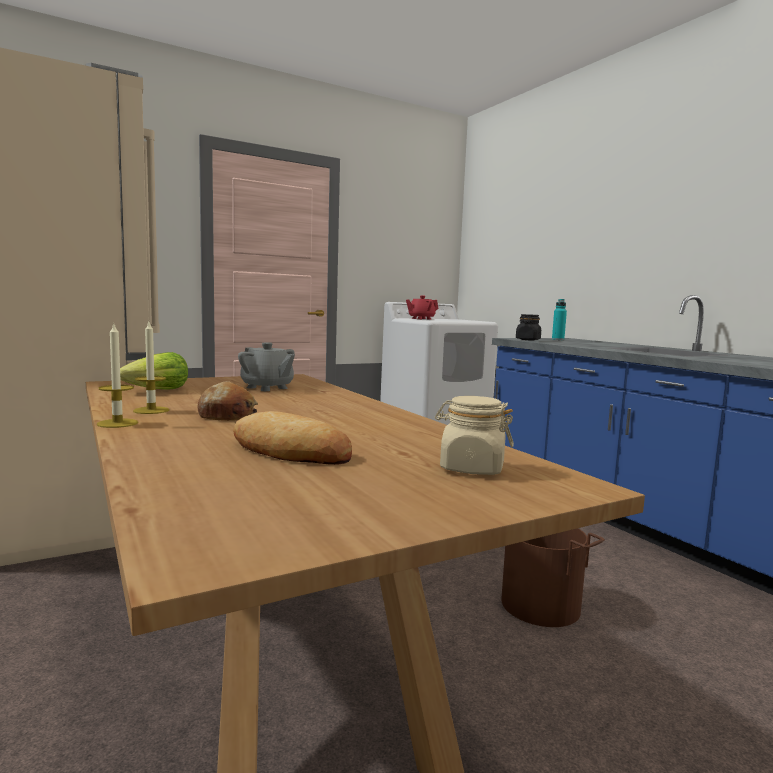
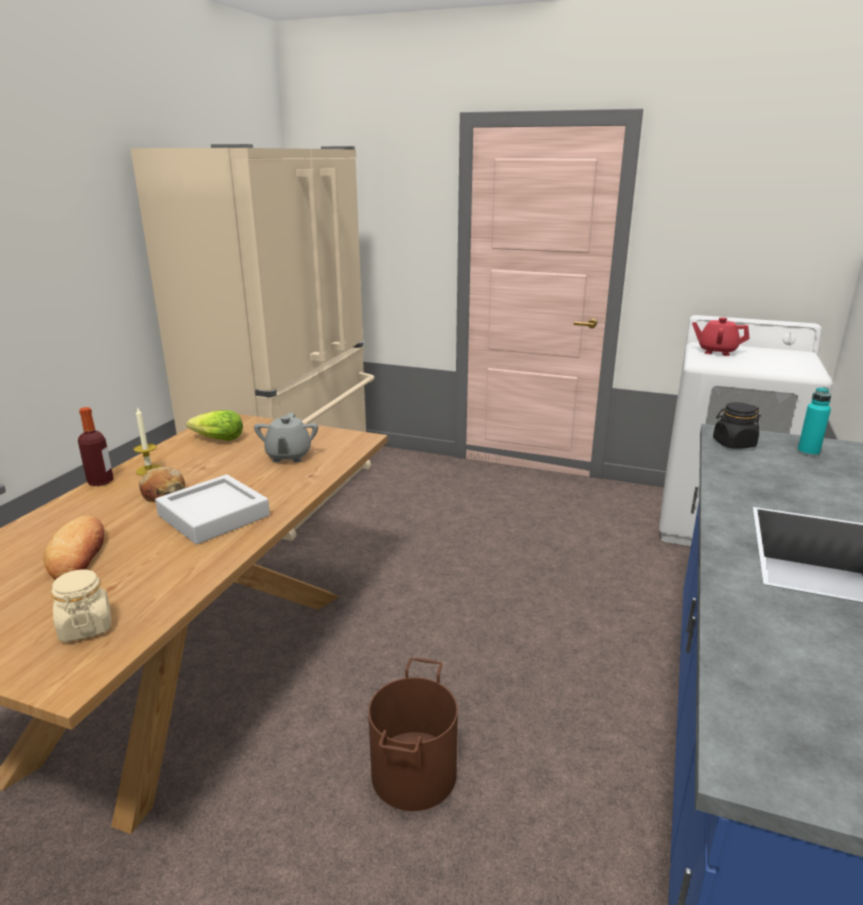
camera: 50 degrees right, 15 degrees up
candle [97,322,138,428] -> bottle [78,407,114,486]
none -> grey tray [155,474,270,545]

